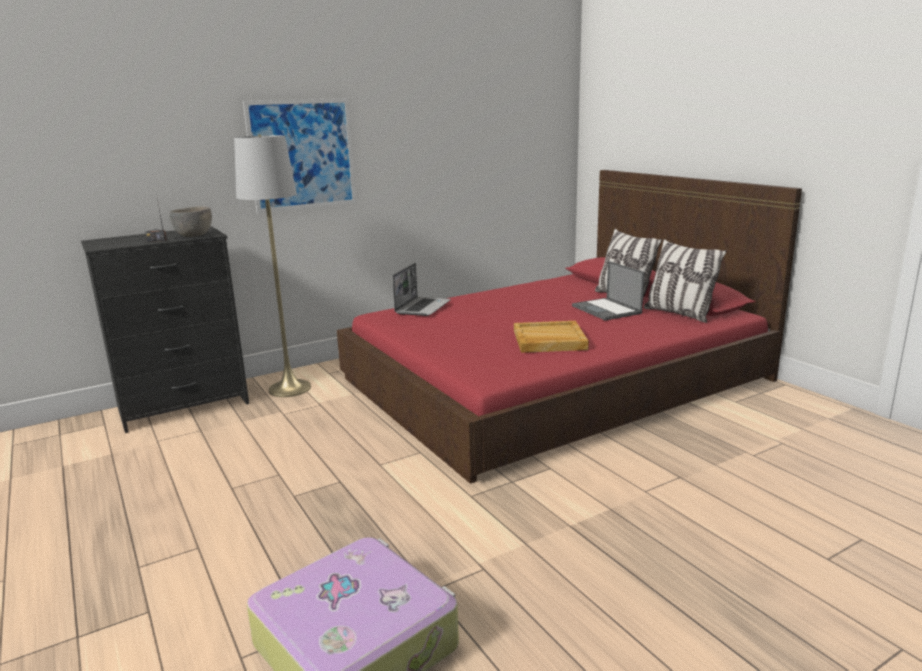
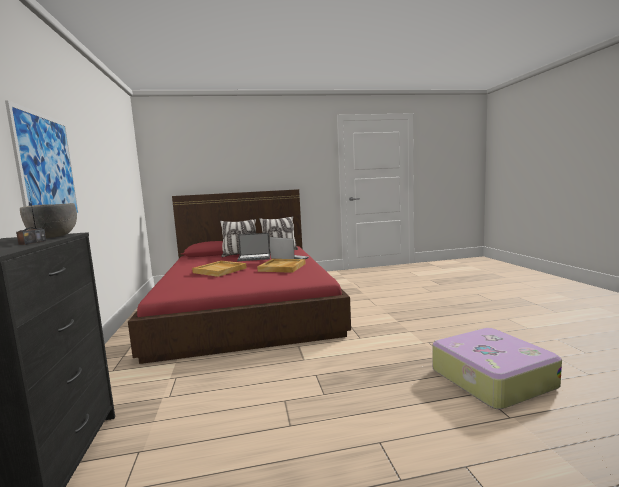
camera: 70 degrees left, 10 degrees down
grey floor lamp [234,134,311,397] -> none
laptop [393,263,451,316] -> laptop moved to [269,237,309,259]
none -> beige tray [192,261,247,277]

